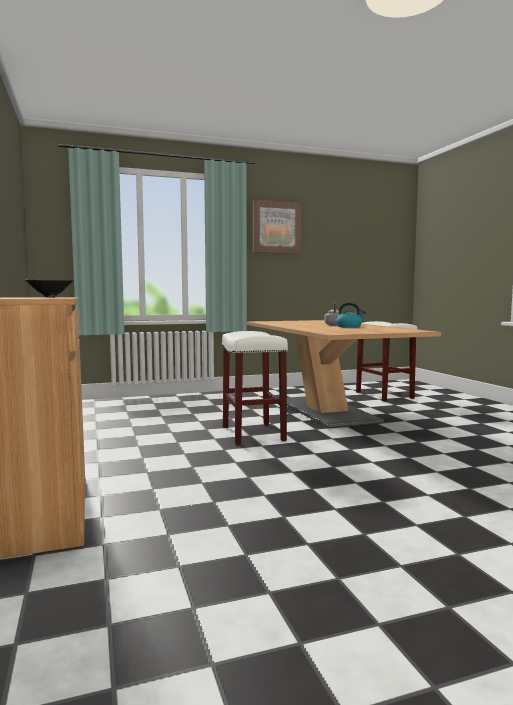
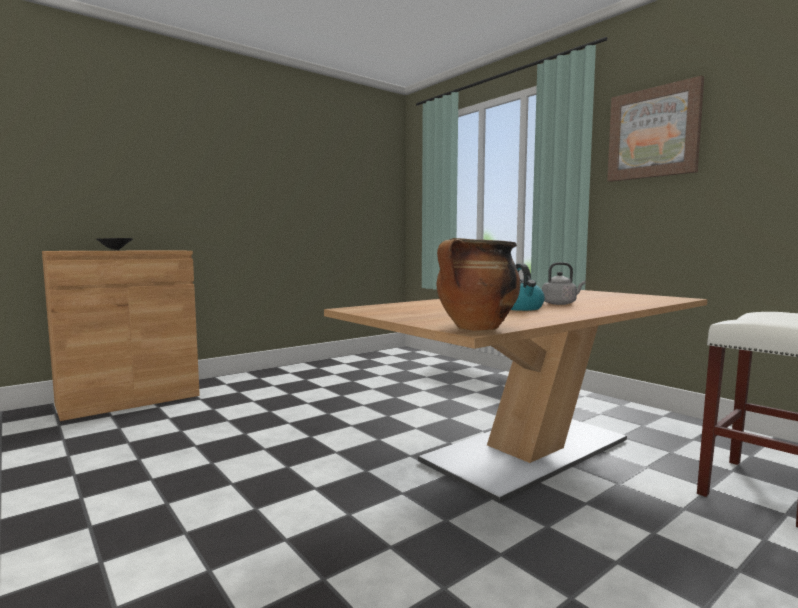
camera: 70 degrees right, 0 degrees up
white stool [222,331,288,445] -> none
none -> cooking pot [437,238,520,331]

